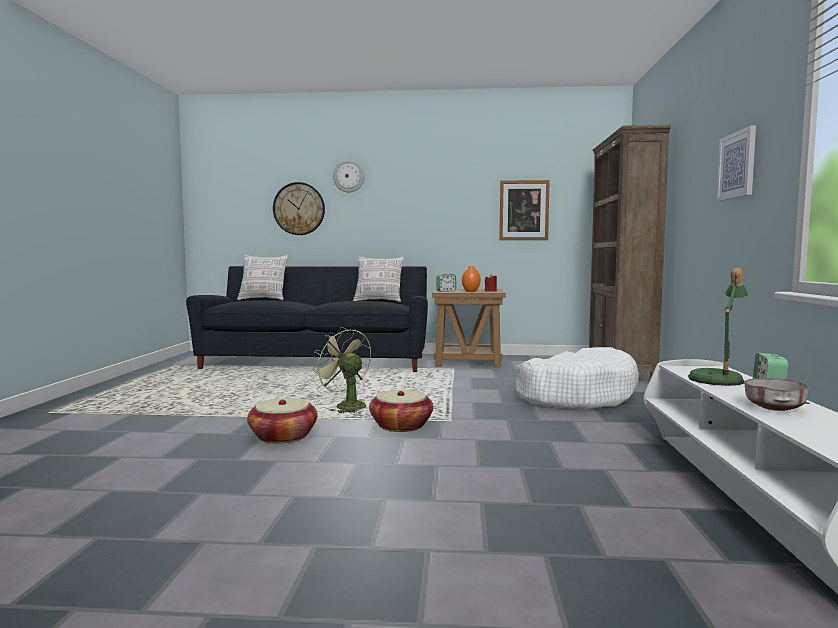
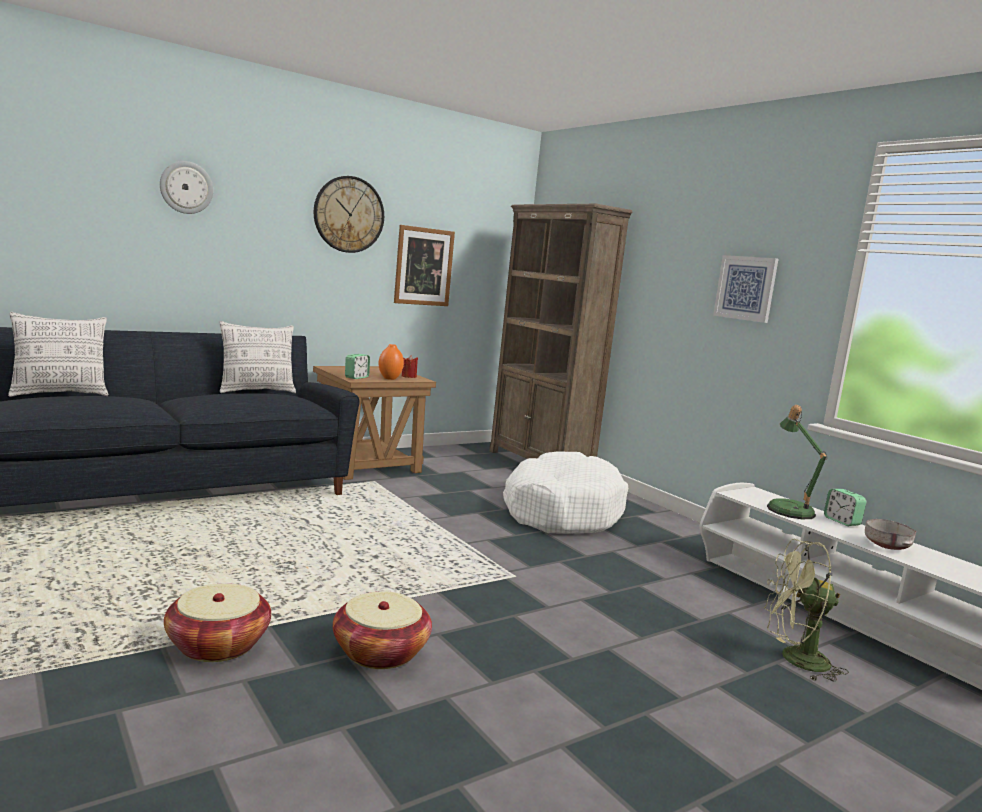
camera: 40 degrees left, 5 degrees up
wall clock [273,182,325,235] -> wall clock moved to [313,176,384,253]
green fan [313,327,371,413] -> green fan moved to [764,539,849,682]
basket [369,390,433,432] -> basket moved to [164,584,271,662]

